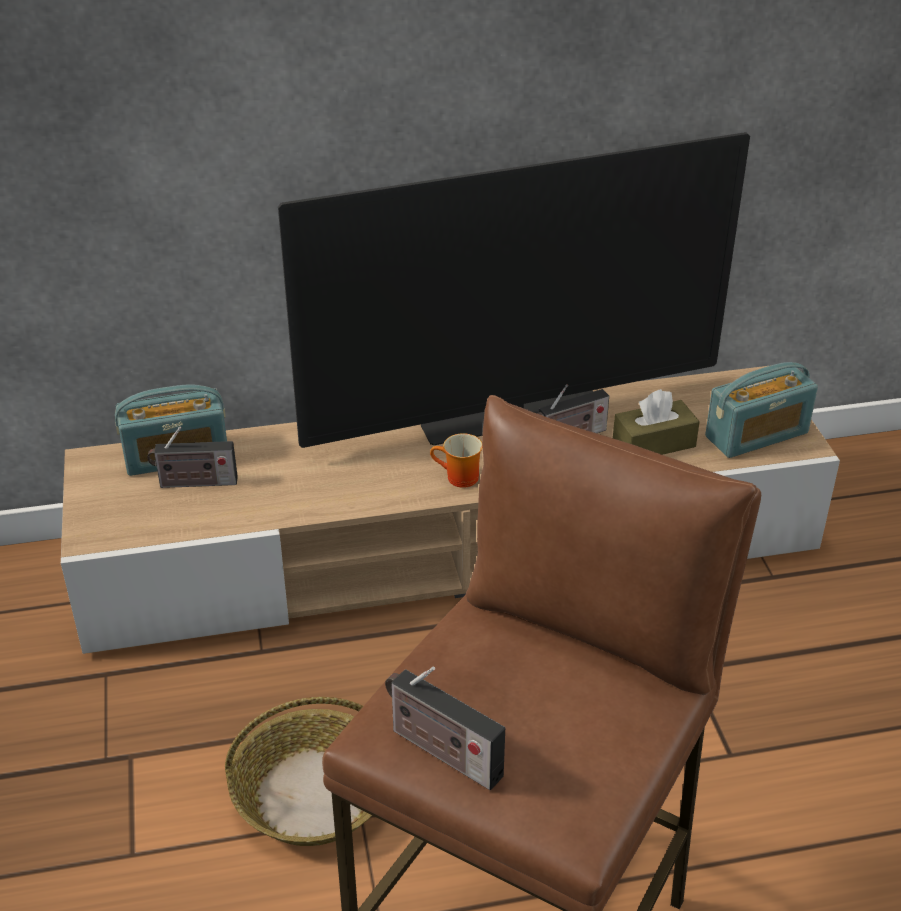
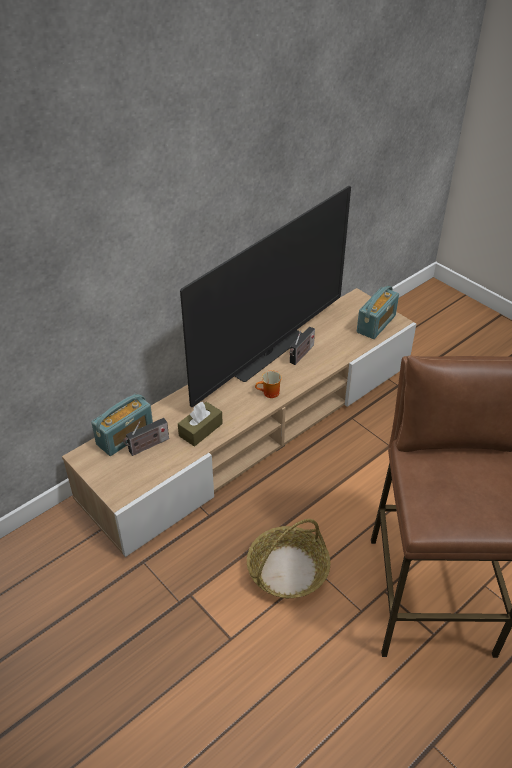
camera: 30 degrees left, 5 degrees up
radio [385,666,505,790] -> none
brown tissue box [613,389,700,455] -> brown tissue box moved to [178,401,223,447]

